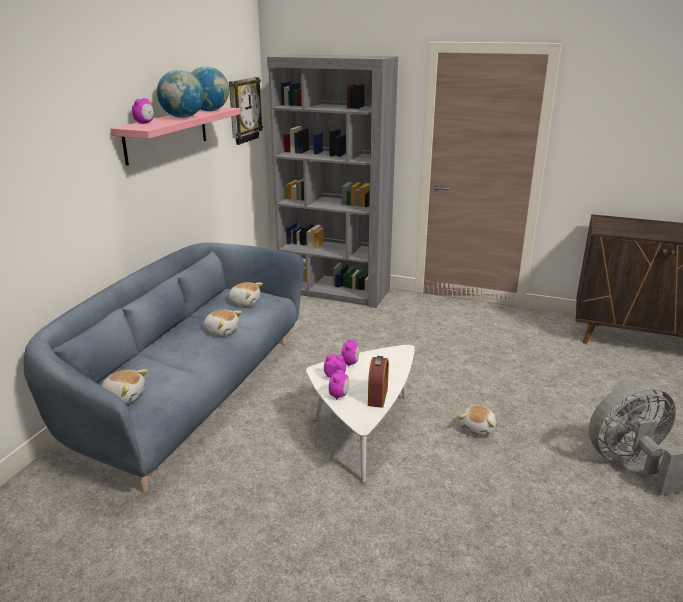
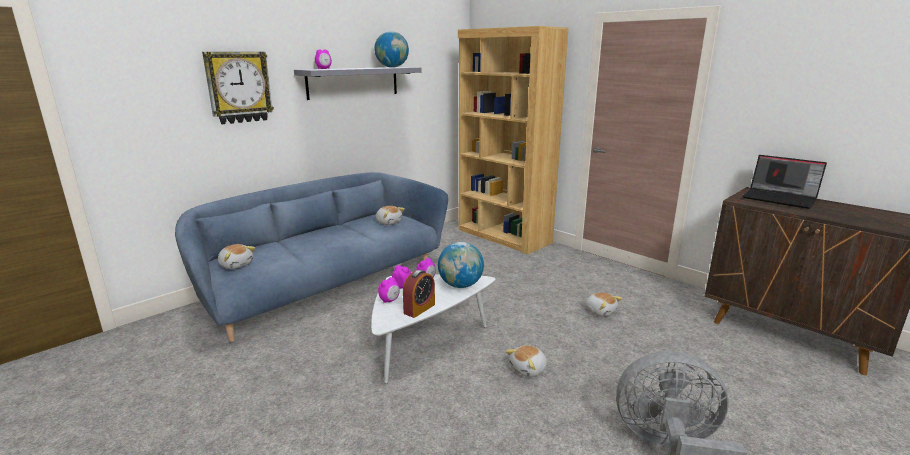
camera: 25 degrees right, 5 degrees down
pink shelf [110,107,241,166] -> grey shelf [294,67,422,100]
globe [157,70,204,118] -> globe moved to [438,242,484,288]
plush toy [204,309,242,337] -> plush toy moved to [586,292,622,317]
wall clock [229,77,263,145] -> wall clock moved to [202,52,274,124]
grey bookcase [267,54,398,308] -> brown bookcase [458,26,569,255]
none -> laptop [742,155,827,209]

